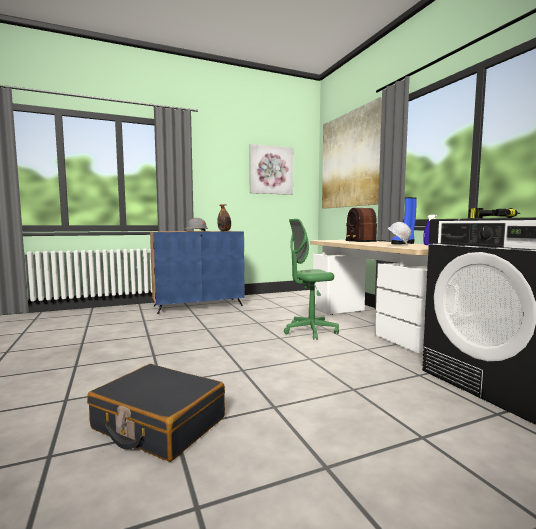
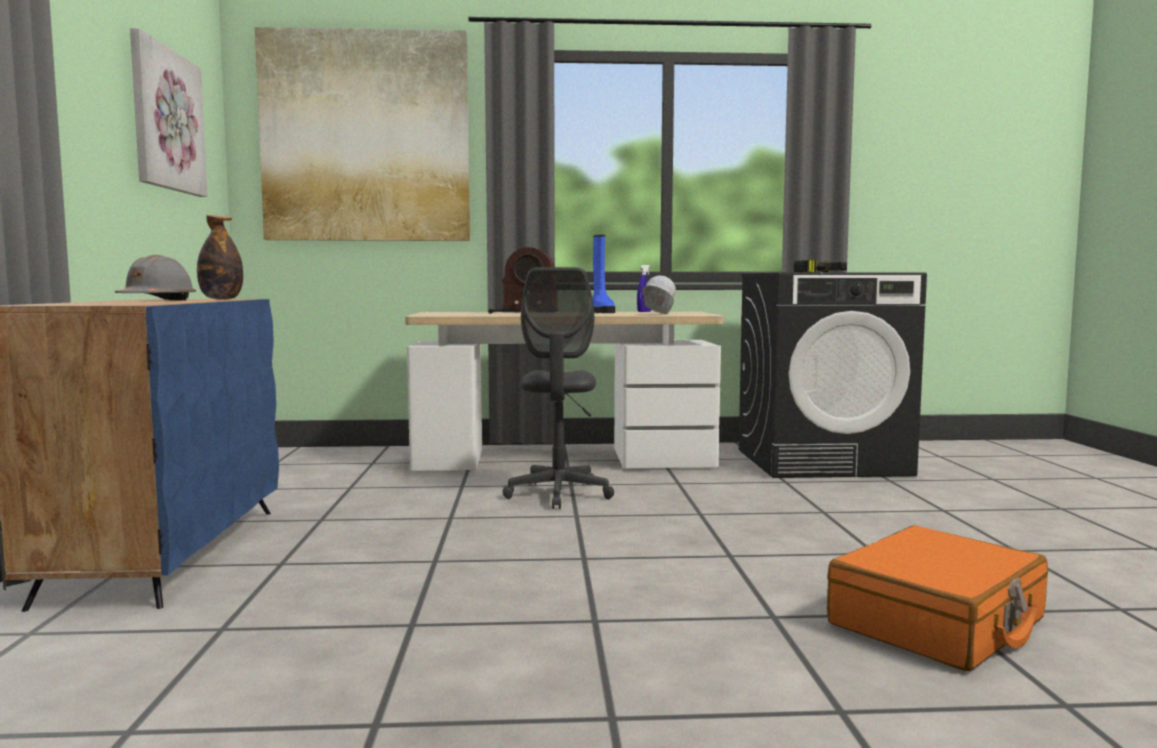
camera: 70 degrees left, 0 degrees up
black suitcase [87,364,225,462] -> orange suitcase [827,525,1048,671]
green office chair [284,219,339,340] -> grey office chair [503,267,614,509]

